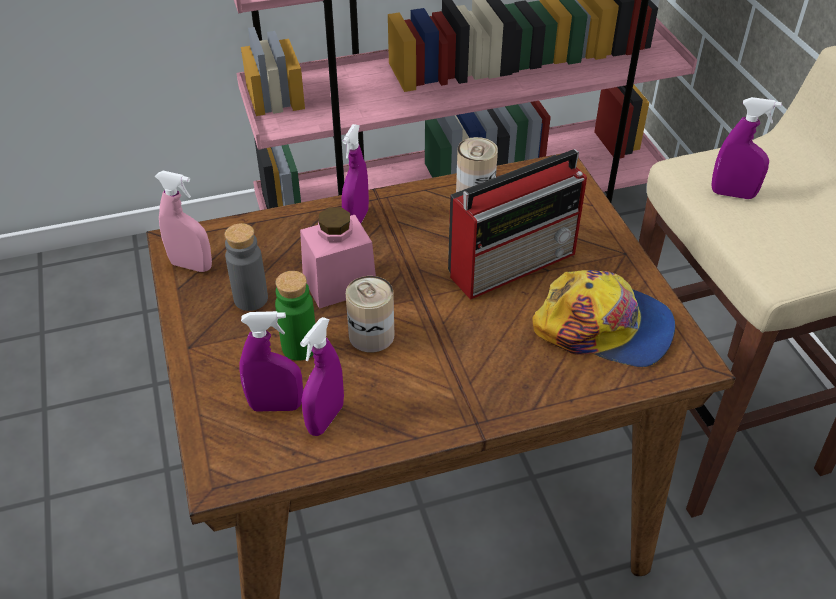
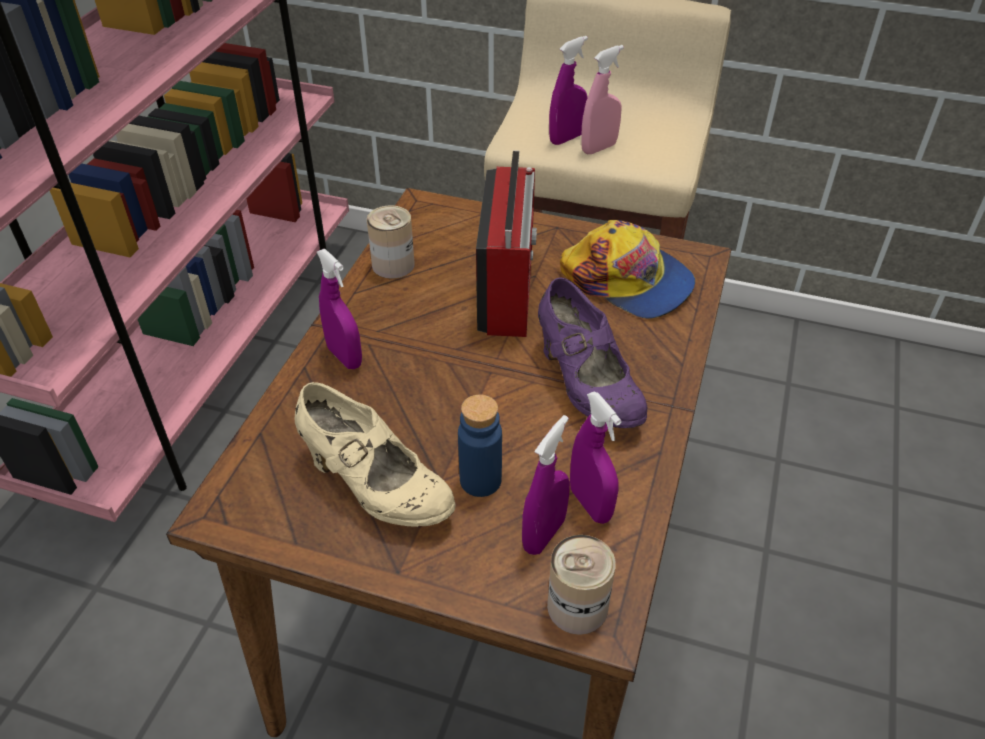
camera: 55 degrees left, 0 degrees up
pink spray bottle [155,171,212,272] -> pink spray bottle moved to [581,45,624,154]
grey bottle [225,223,268,311] -> beige shoe [294,382,456,527]
green bottle [275,271,315,361] -> blue bottle [458,394,502,497]
pink jar [300,207,376,309] -> none
can [346,276,394,353] -> can moved to [547,535,616,635]
cap [532,270,675,367] -> cap turned 75 degrees clockwise [560,220,695,319]
none -> purple shoe [538,277,647,428]

